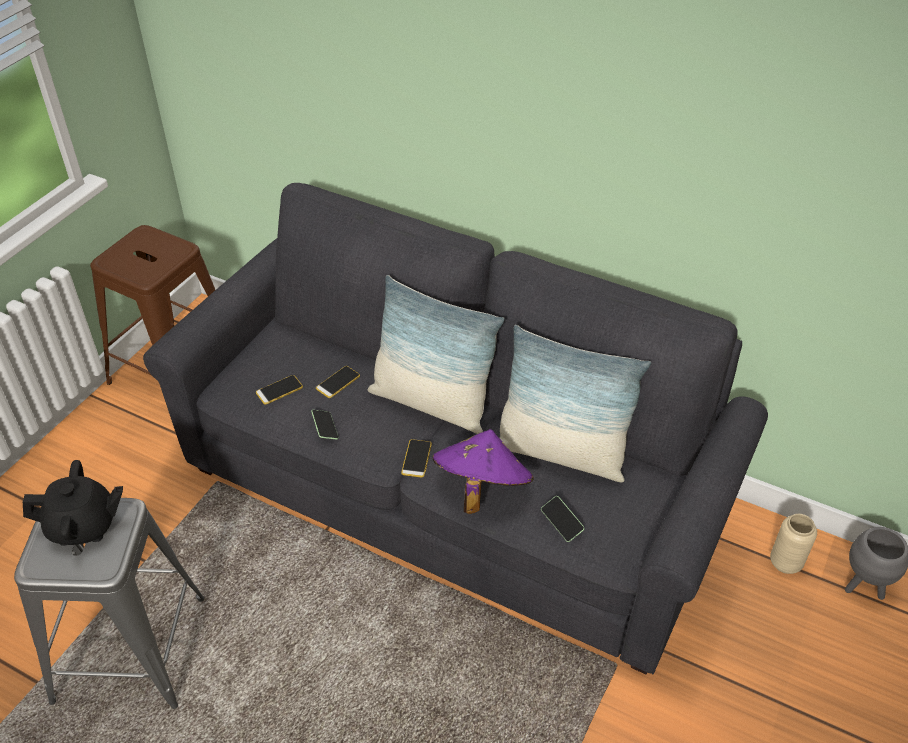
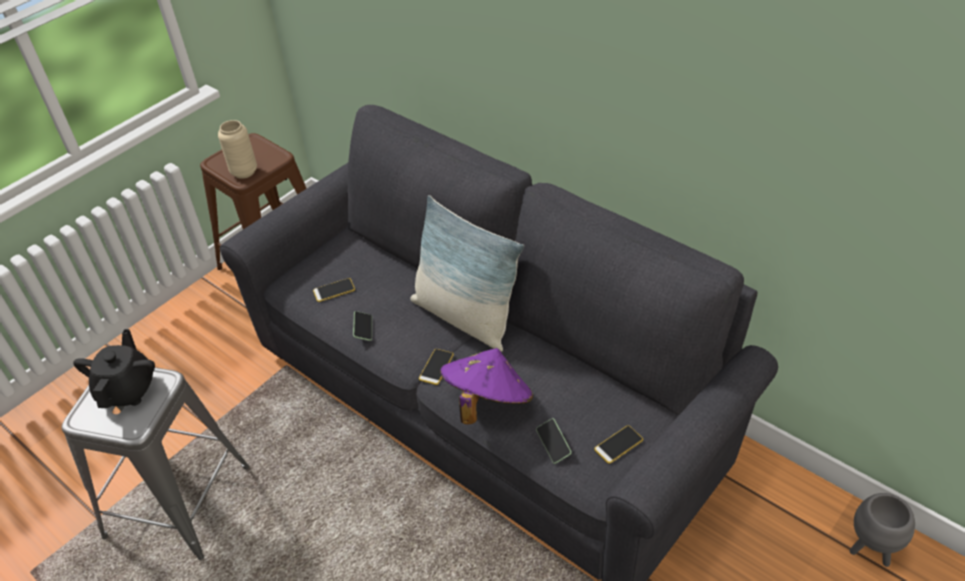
camera: 15 degrees right, 0 degrees up
black teapot [23,460,123,546] -> black teapot turned 90 degrees counterclockwise [73,329,155,408]
phone [316,366,360,398] -> phone moved to [594,426,643,464]
pillow [500,325,651,482] -> none
beige vase [770,514,817,574] -> beige vase moved to [218,120,257,179]

